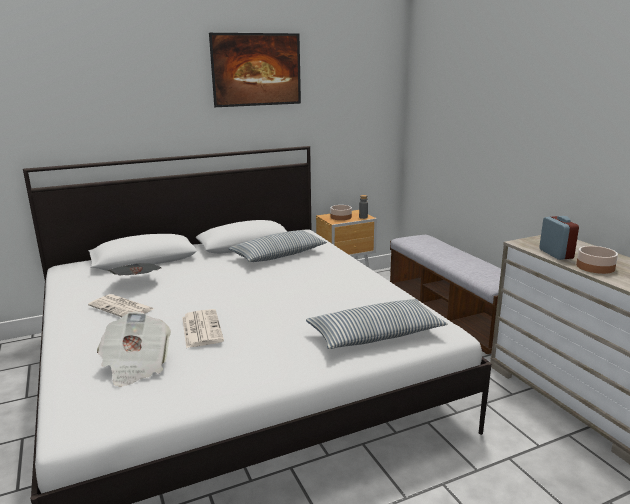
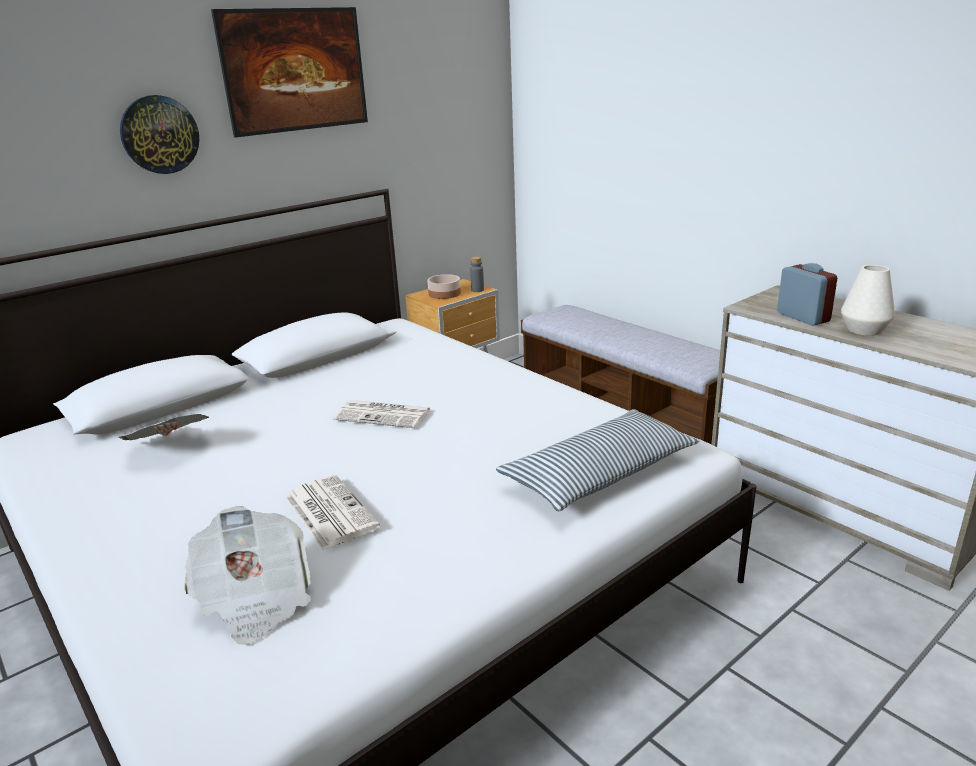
camera: 15 degrees left, 5 degrees up
newspaper [88,294,154,317] -> newspaper moved to [333,400,431,428]
pillow [228,230,327,262] -> none
bowl [576,246,618,274] -> white vase [841,265,895,336]
none -> wall clock [120,95,199,174]

